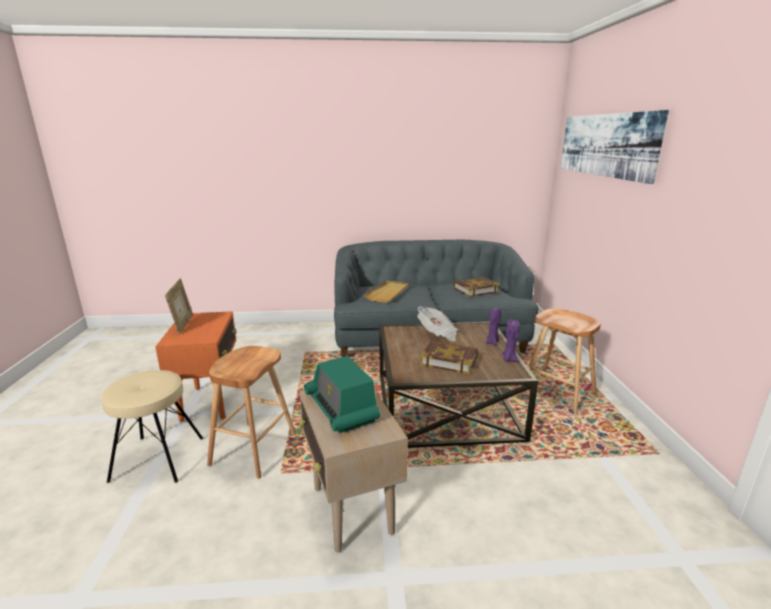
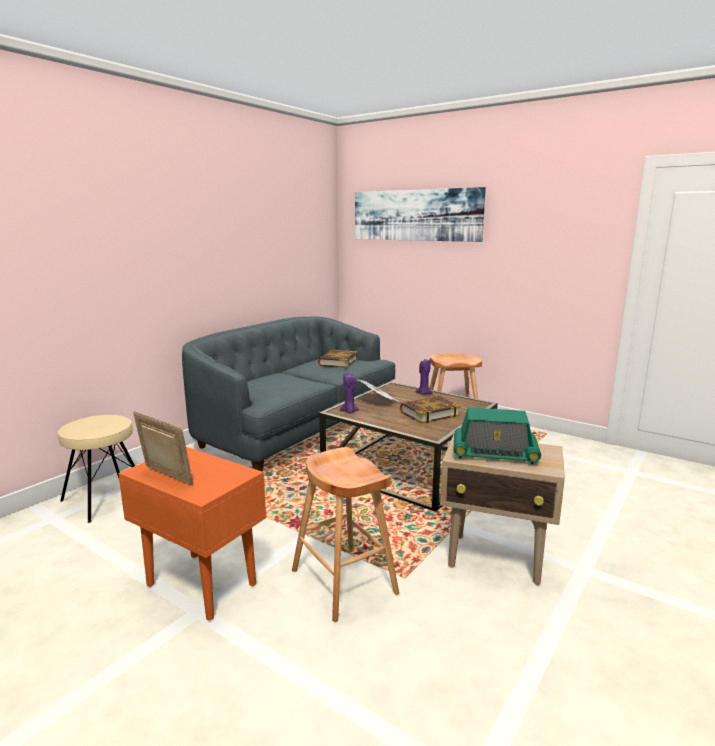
camera: 50 degrees left, 5 degrees down
beige stool [101,370,203,483] -> beige stool moved to [58,415,135,523]
beige tray [364,281,409,303] -> none
purple candle [502,319,520,361] -> purple candle moved to [340,373,359,413]

